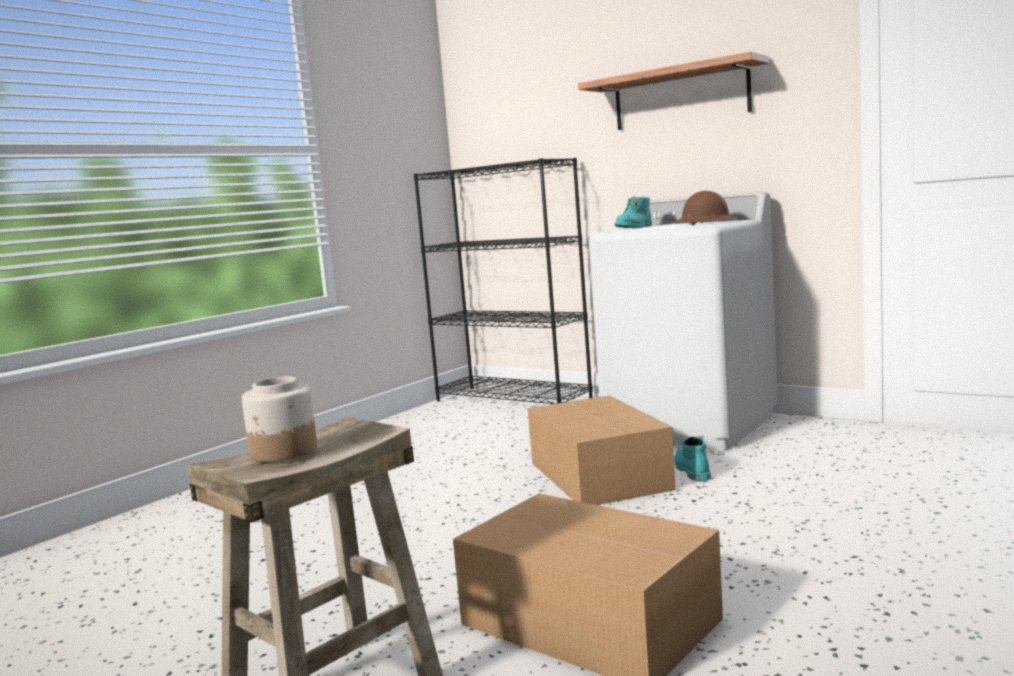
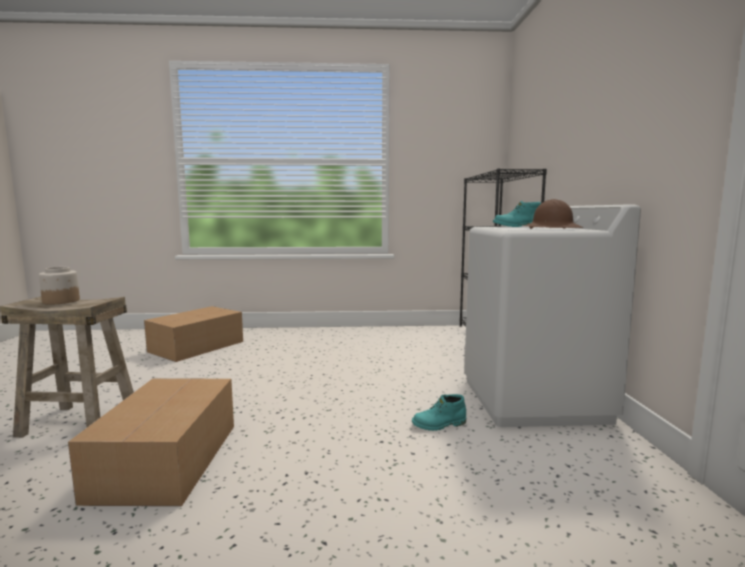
camera: 50 degrees right, 0 degrees up
cardboard box [528,395,676,505] -> cardboard box moved to [144,306,243,362]
shelf [578,52,770,130] -> none
turquoise boot [674,436,711,481] -> turquoise boot turned 150 degrees counterclockwise [412,394,466,431]

